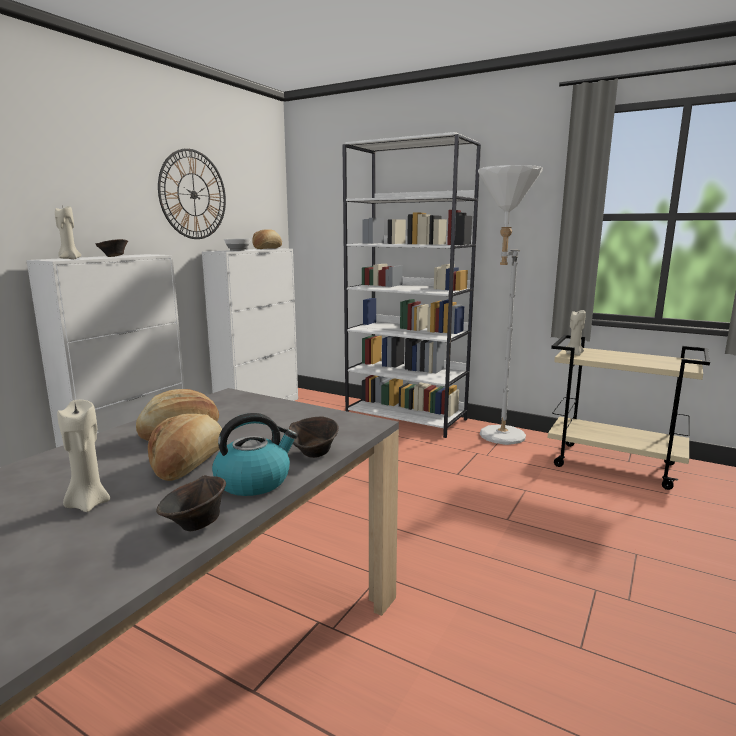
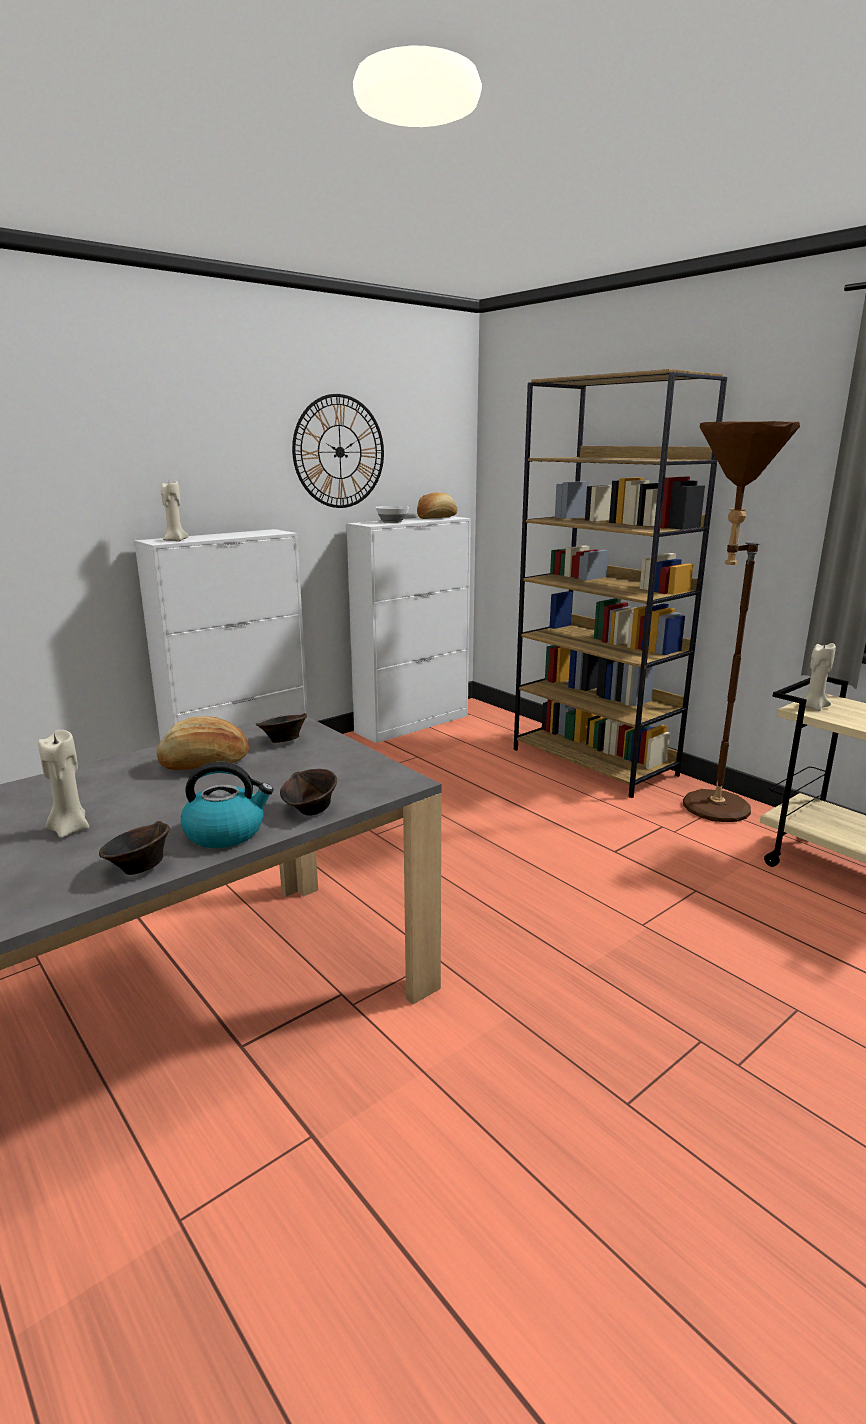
camera: 20 degrees right, 5 degrees up
brown bowl [96,239,128,257] -> brown bowl moved to [256,713,307,743]
bread [148,414,222,481] -> none
white bookcase [342,132,481,438] -> brown bookcase [514,369,727,798]
white floor lamp [478,165,543,445] -> brown floor lamp [683,421,800,822]

